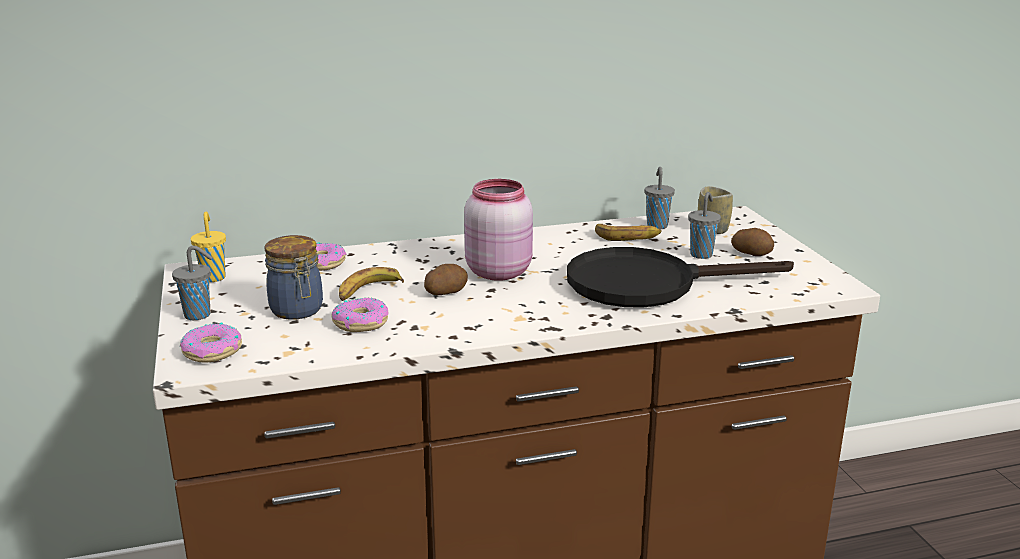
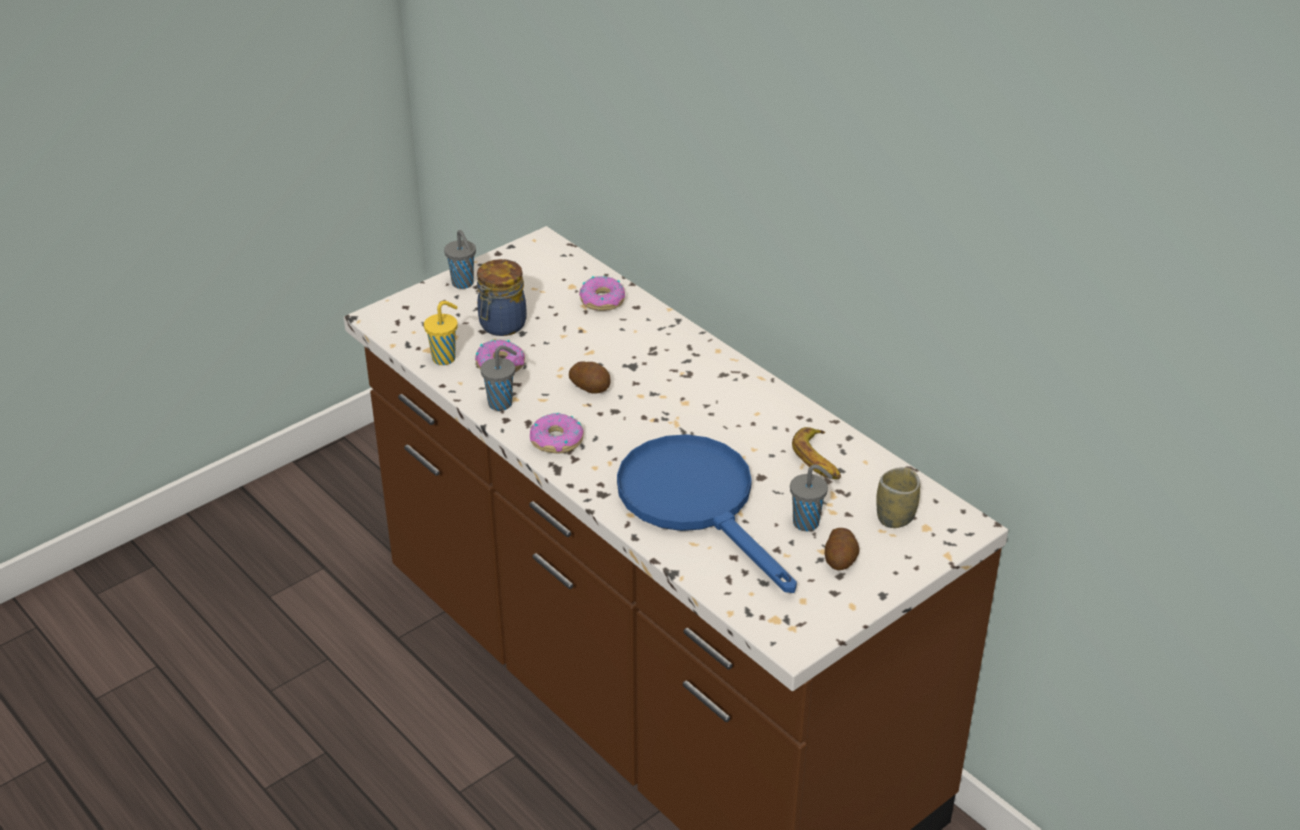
camera: 65 degrees right, 15 degrees up
donut [180,323,242,362] -> donut moved to [530,413,584,453]
yellow cup [191,212,226,282] -> yellow cup moved to [424,301,458,365]
banana [339,267,404,301] -> none
pink jar [464,179,533,281] -> none
black frying pan [567,247,794,307] -> blue frying pan [617,434,797,593]
grey cup [645,167,675,229] -> grey cup moved to [480,346,517,411]

